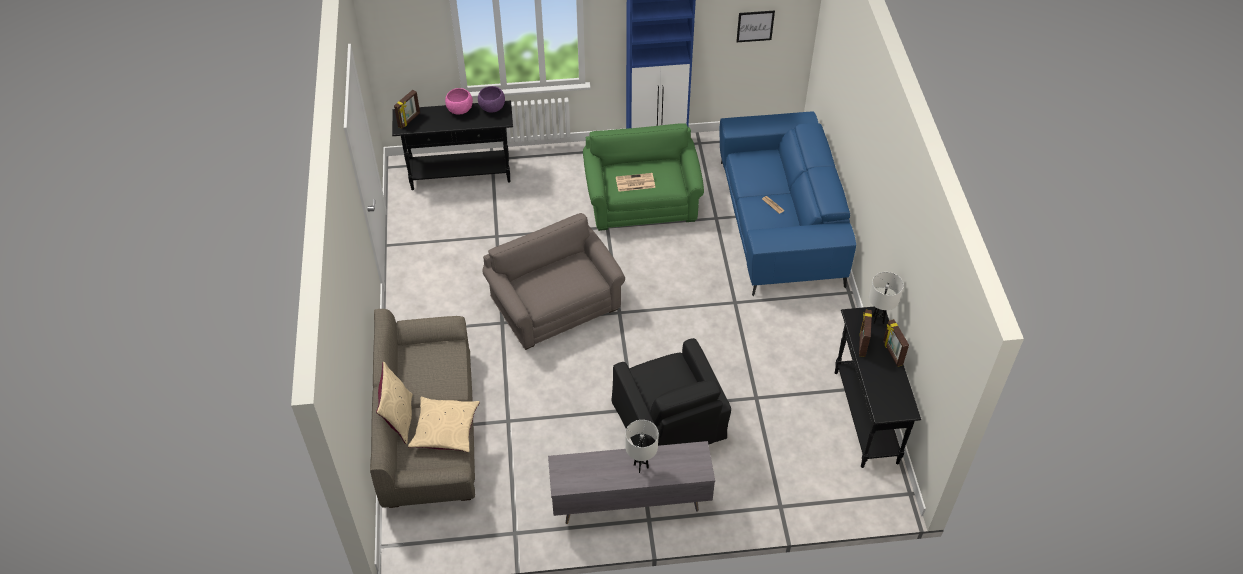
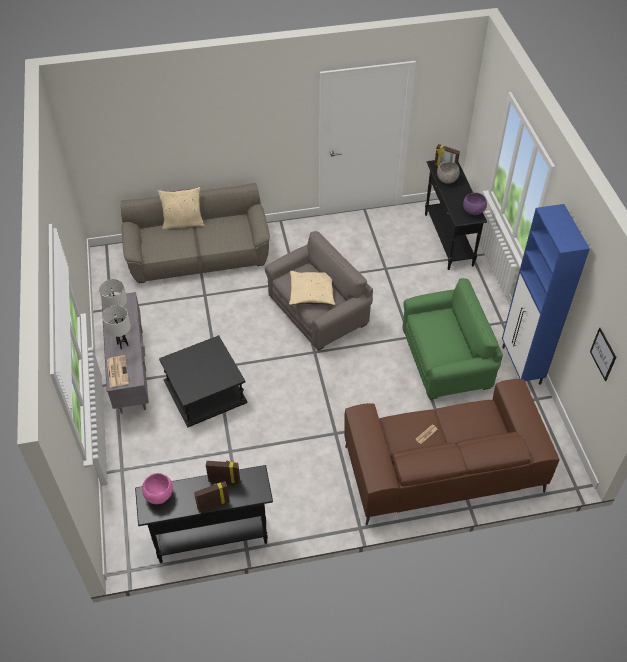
camera: 85 degrees right, 0 degrees up
beige pillow [408,397,480,453] -> beige pillow moved to [289,271,335,306]
pink bowl [445,88,473,115] -> pink bowl moved to [142,473,173,504]
black armchair [611,338,731,447] -> black side table [159,335,248,427]
newspaper [616,173,655,192] -> newspaper moved to [107,355,129,387]
blue sofa [720,111,856,296] -> brown sofa [344,379,560,526]
white table lamp [869,272,904,324] -> white table lamp moved to [99,279,127,322]
none -> grey bowl [437,162,460,184]

